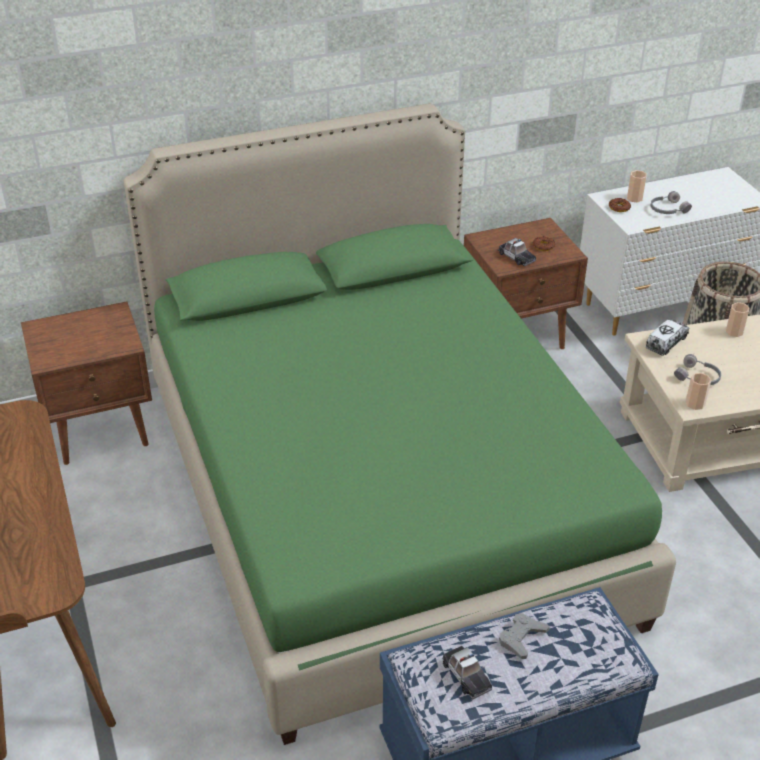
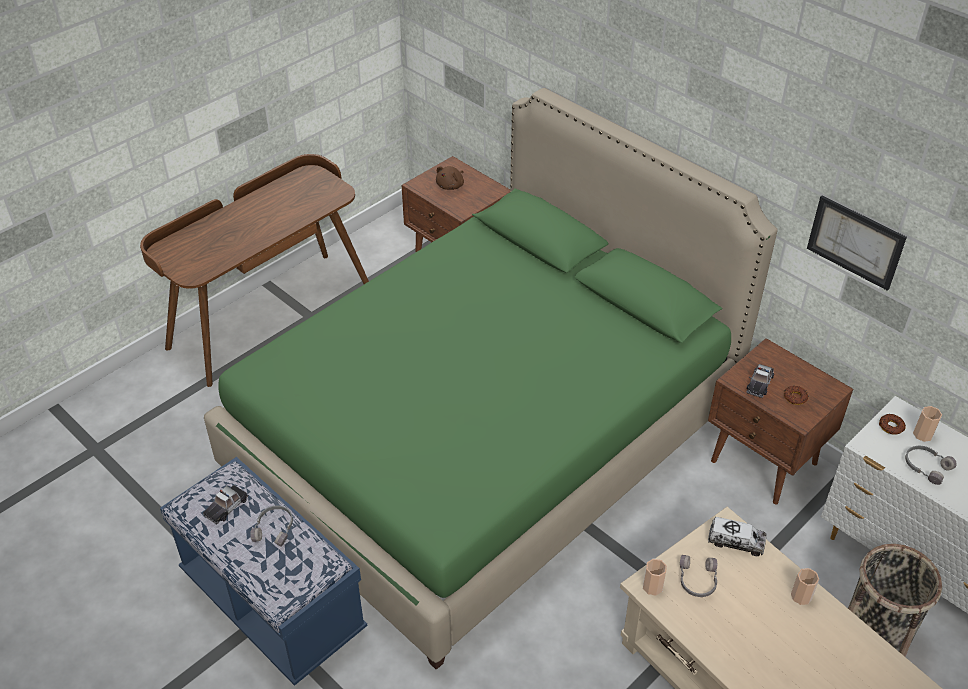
camera: 65 degrees right, 5 degrees up
grey game controller [499,613,550,659] -> grey headphones [250,505,293,547]
none -> brown plush toy [436,166,464,190]
none -> picture [807,196,907,291]

